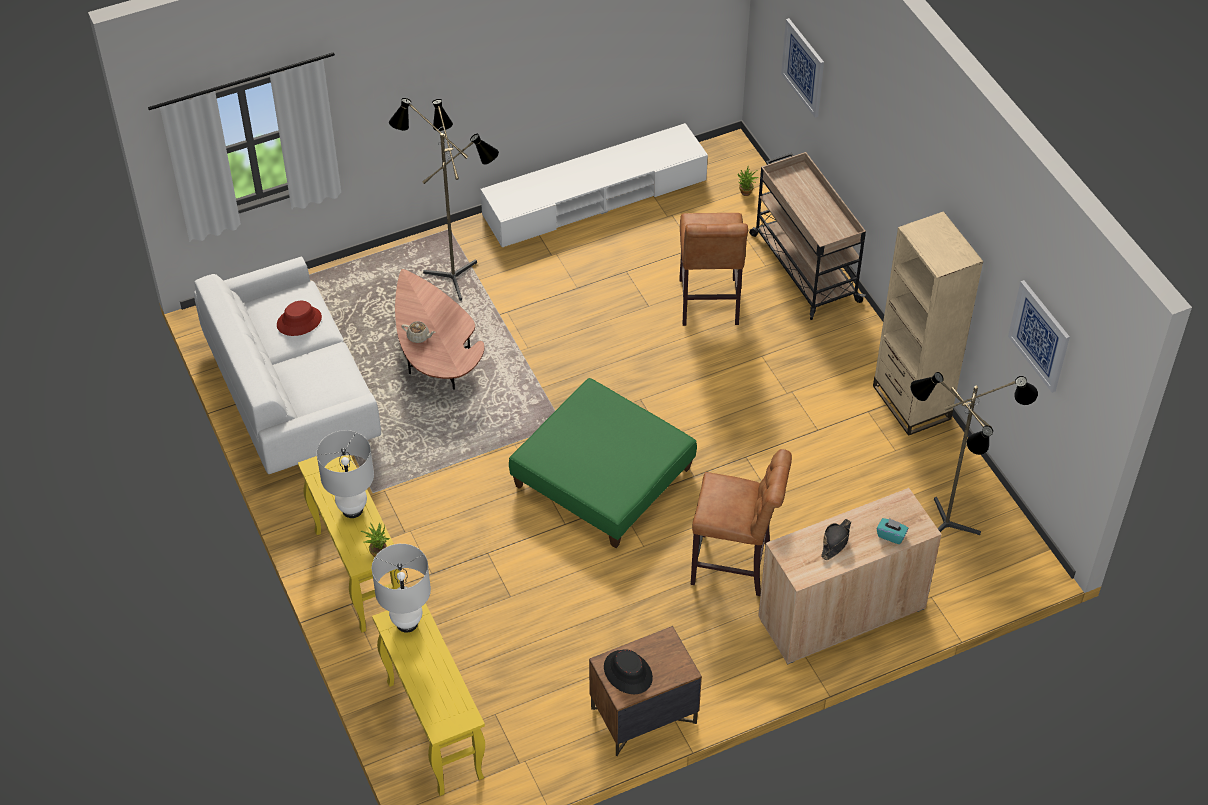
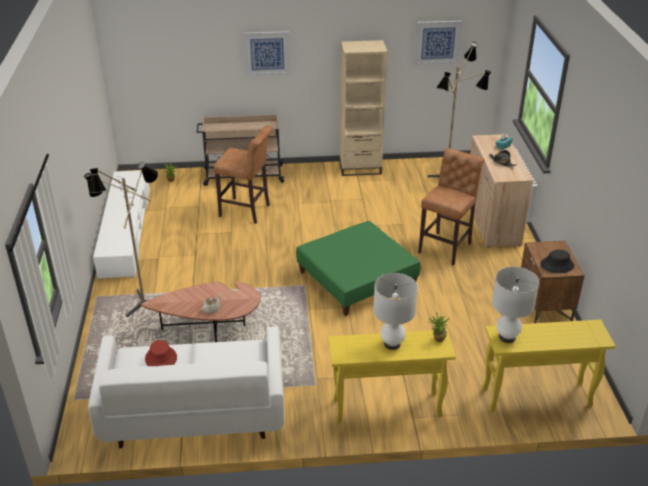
camera: 70 degrees left, 15 degrees down
picture [781,18,824,118] -> picture moved to [244,31,290,76]

